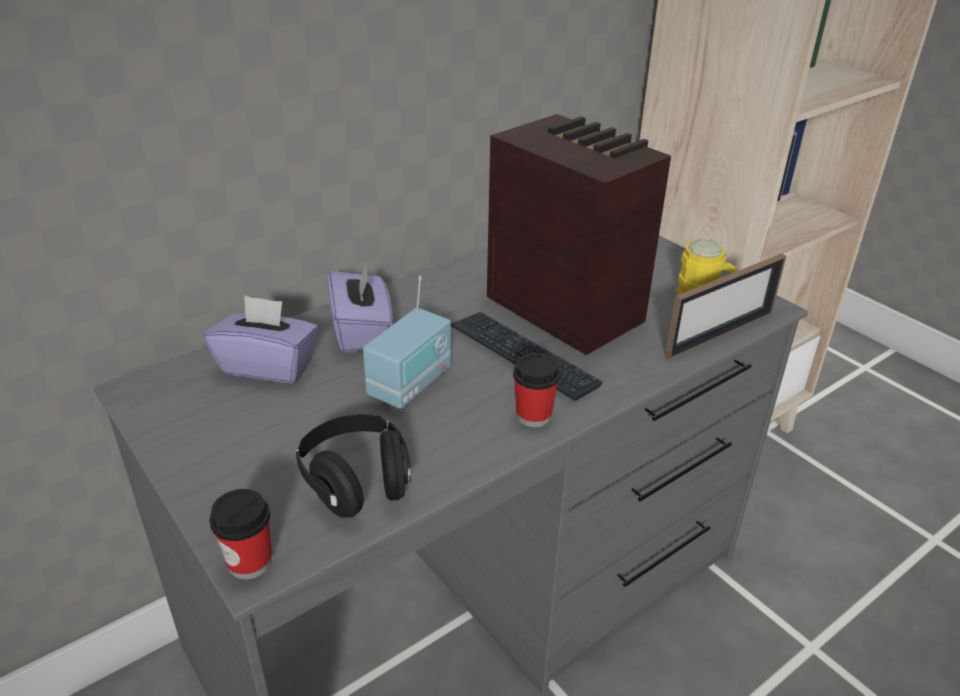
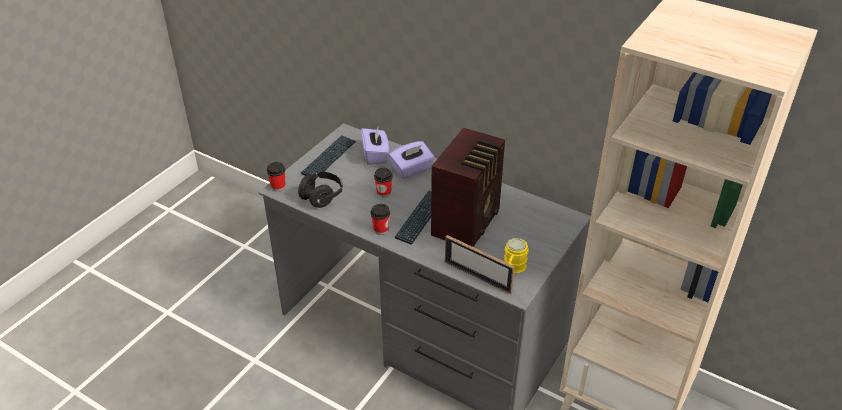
camera: 70 degrees right, 5 degrees up
radio [363,276,451,409] -> cup [374,168,393,198]
none -> keyboard [301,135,356,180]

